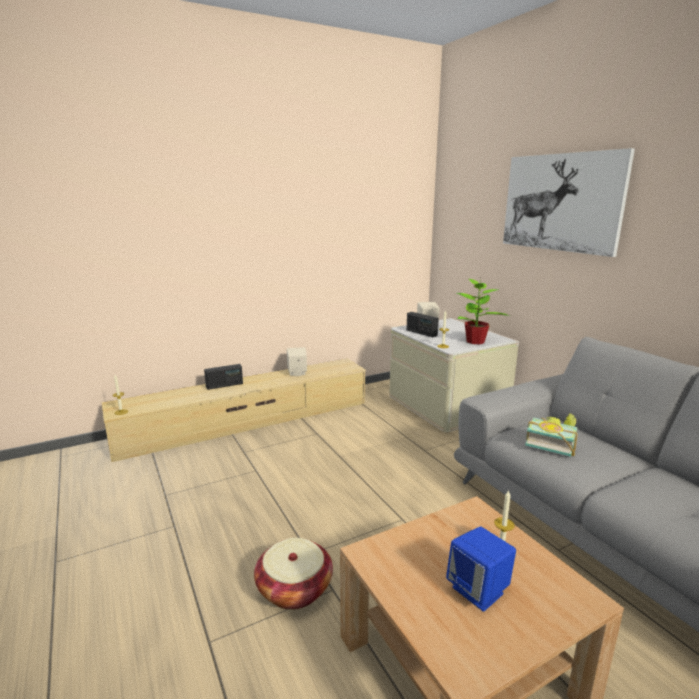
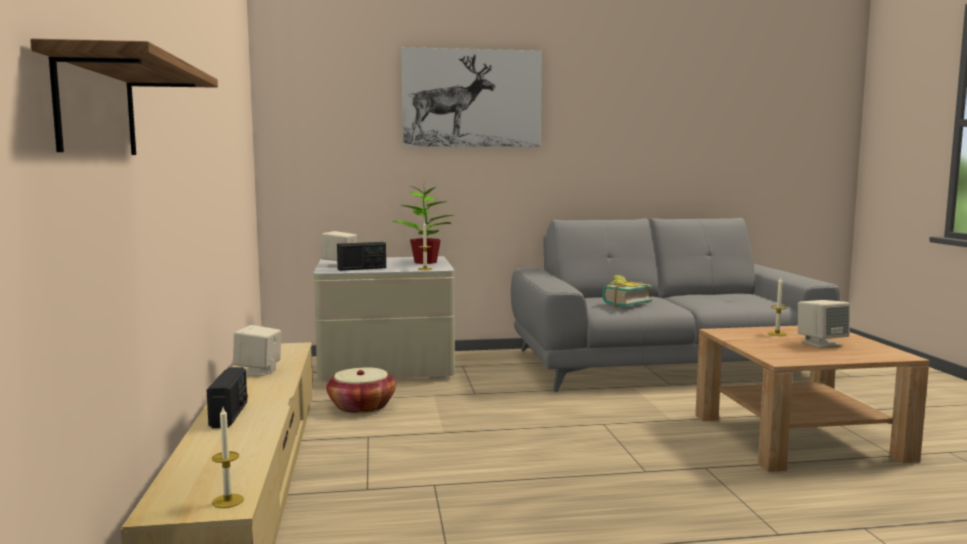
camera: 70 degrees left, 10 degrees down
basket [254,538,333,610] -> basket moved to [326,367,396,414]
blue speaker [446,527,516,612] -> beige speaker [798,300,850,348]
none -> shelf [30,39,218,155]

